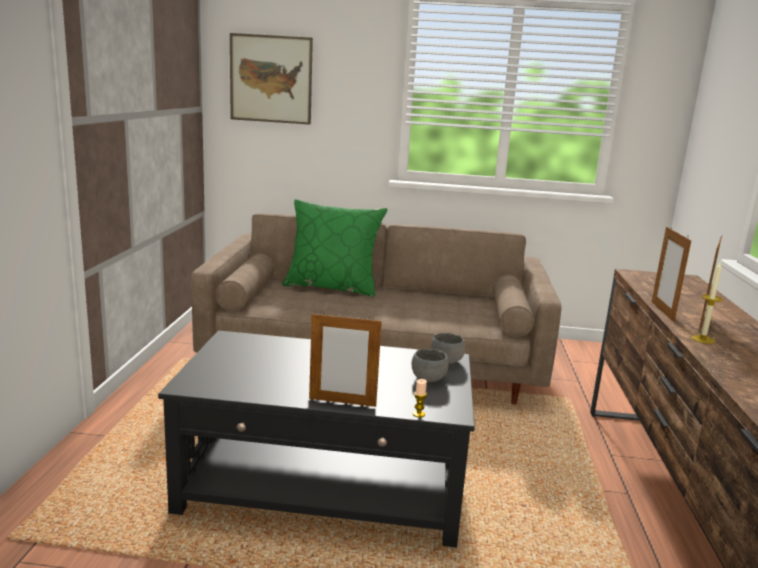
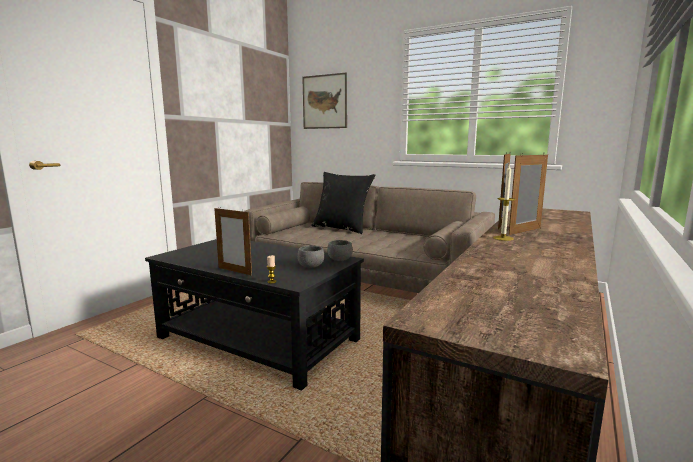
camera: 25 degrees right, 5 degrees down
green pillow [282,199,387,297] -> black pillow [311,172,375,234]

